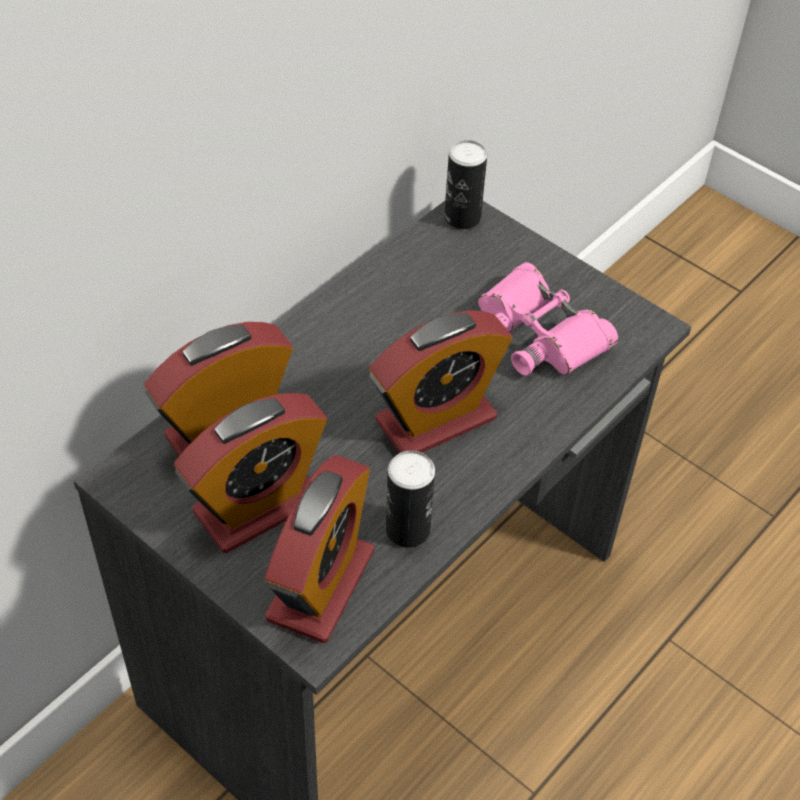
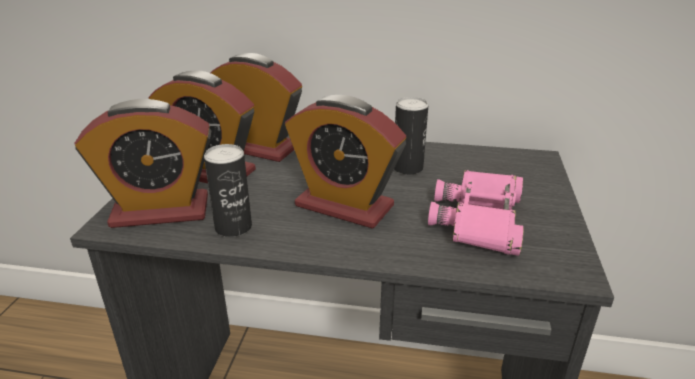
camera: 60 degrees right, 20 degrees down
can [444,140,487,229] -> can moved to [394,97,428,175]

